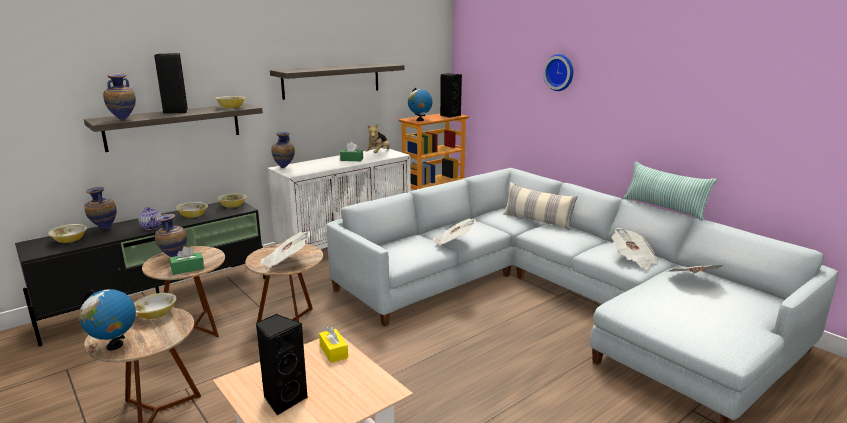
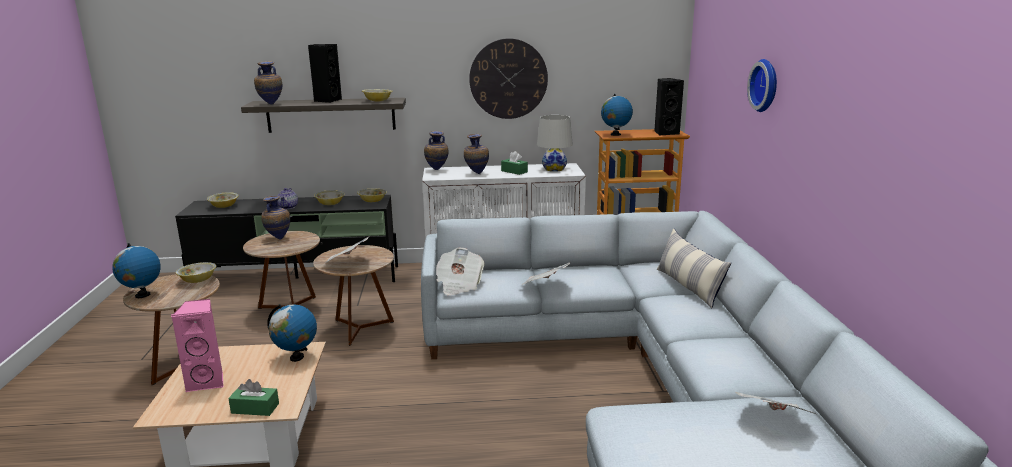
camera: 35 degrees right, 0 degrees up
vase [84,187,117,229] -> vase moved to [464,134,489,174]
green tissue box [170,246,204,275] -> green tissue box moved to [228,379,279,416]
black speaker [256,314,308,415] -> pink speaker [171,299,223,392]
shelf [270,63,405,100] -> wall clock [469,38,548,119]
yellow tissue box [319,326,348,363] -> globe [267,304,317,362]
plush toy [365,124,390,153] -> white table lamp [537,115,573,172]
newspaper [612,228,658,269] -> newspaper moved to [436,248,485,295]
pillow [623,162,718,221] -> none

